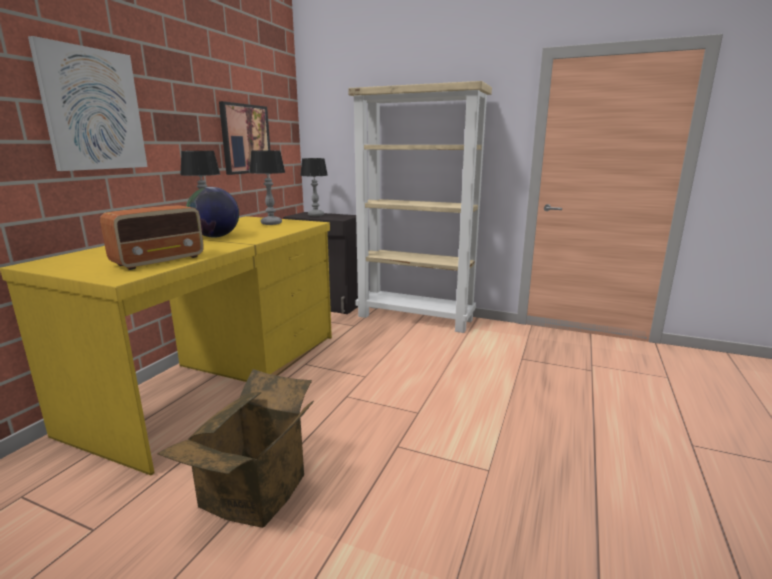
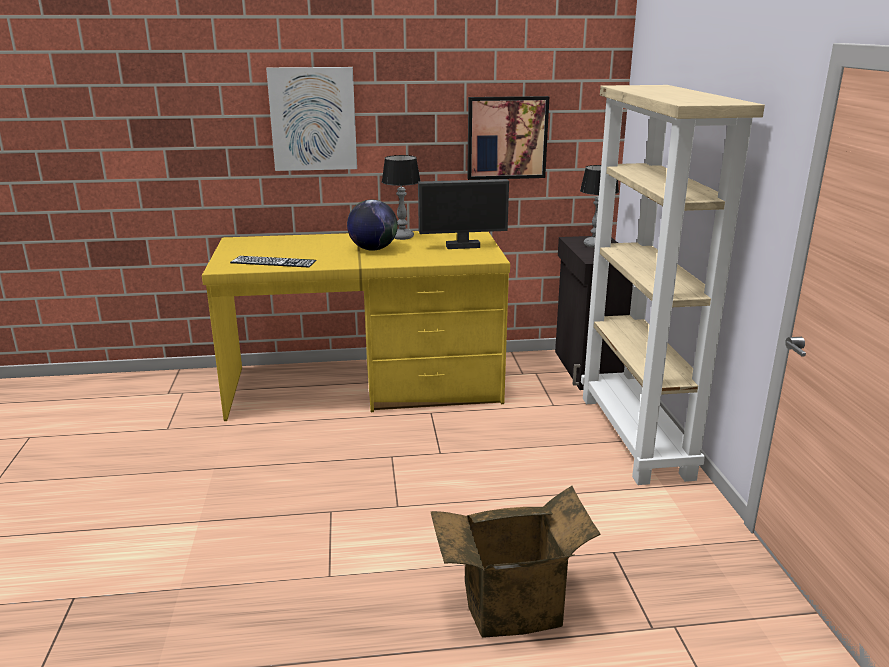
camera: 60 degrees right, 5 degrees up
radio [100,205,204,270] -> keyboard [230,256,316,267]
cardboard box [157,369,314,528] -> cardboard box moved to [430,486,600,638]
table lamp [250,150,285,225] -> monitor [418,179,509,249]

